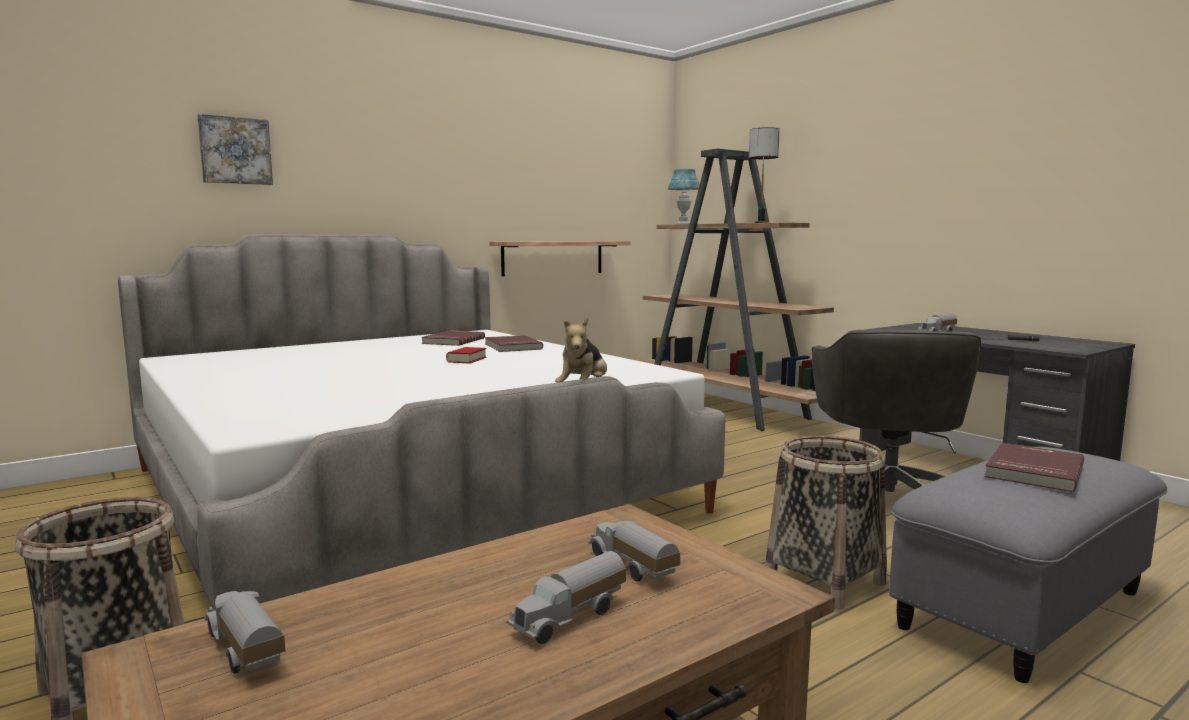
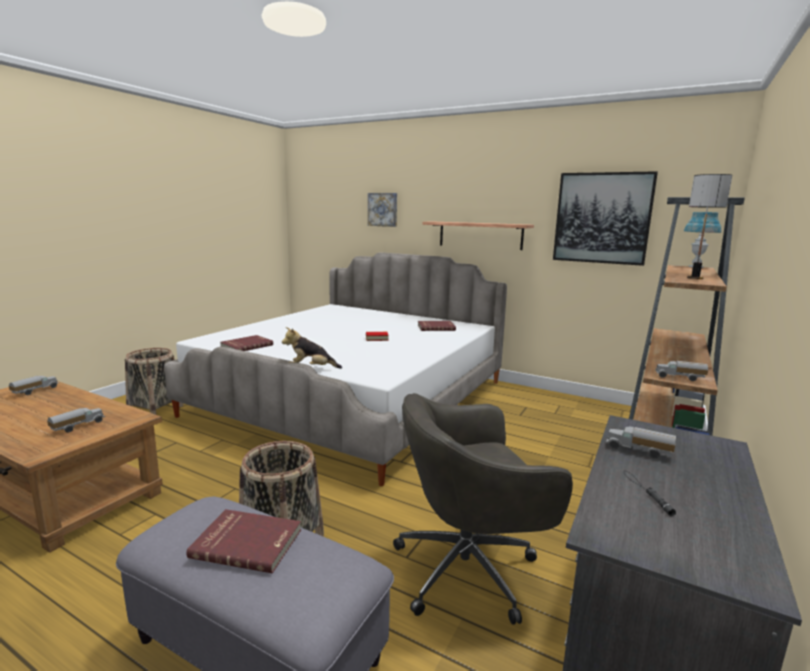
camera: 65 degrees right, 5 degrees up
red book [485,335,543,352] -> red book moved to [220,335,273,351]
shelf [489,241,630,276] -> shelf moved to [423,222,534,250]
toy truck [506,551,626,644] -> toy truck moved to [655,361,708,381]
none -> picture [553,171,658,266]

